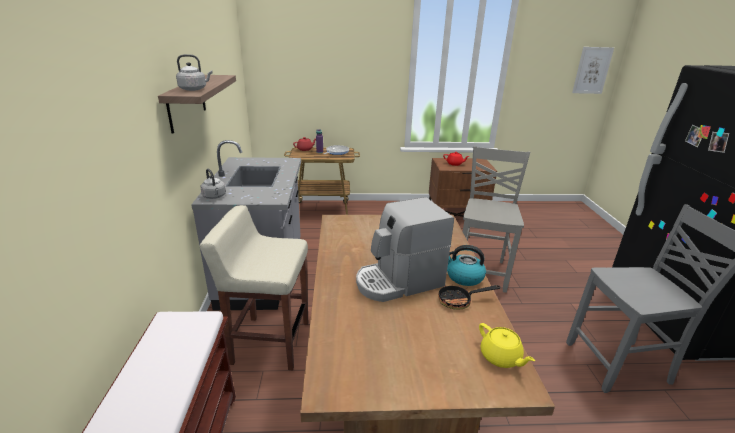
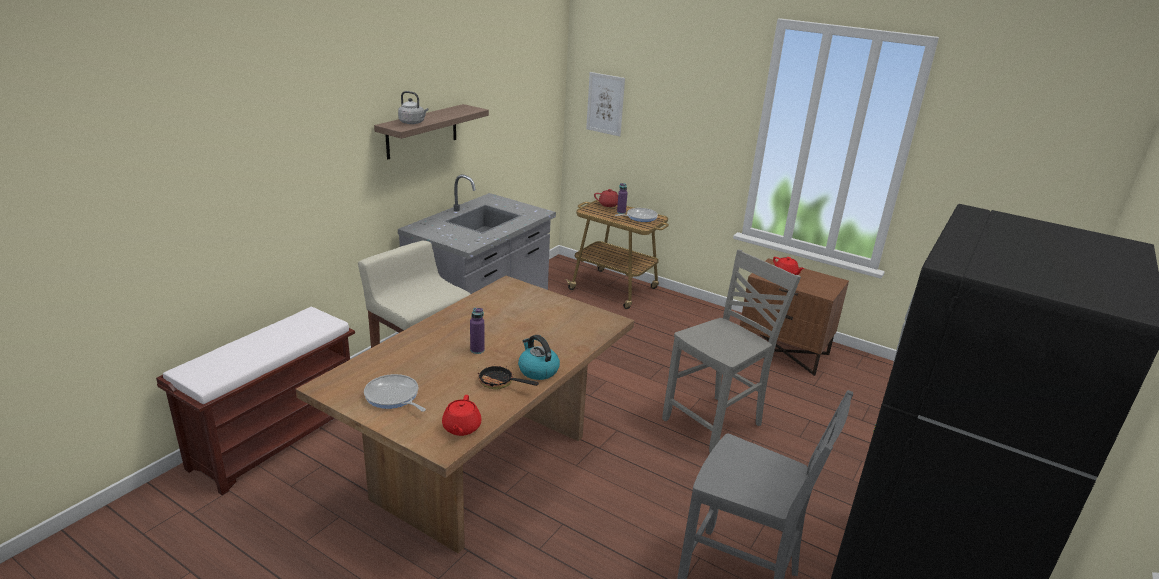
camera: 35 degrees right, 0 degrees up
grey kettle [200,169,226,199] -> none
coffee machine [356,197,454,302] -> purple bottle [470,308,485,354]
yellow teapot [479,323,535,368] -> red teapot [442,395,481,436]
picture [572,47,614,94] -> picture moved to [586,72,625,136]
none -> frying pan [364,374,426,412]

